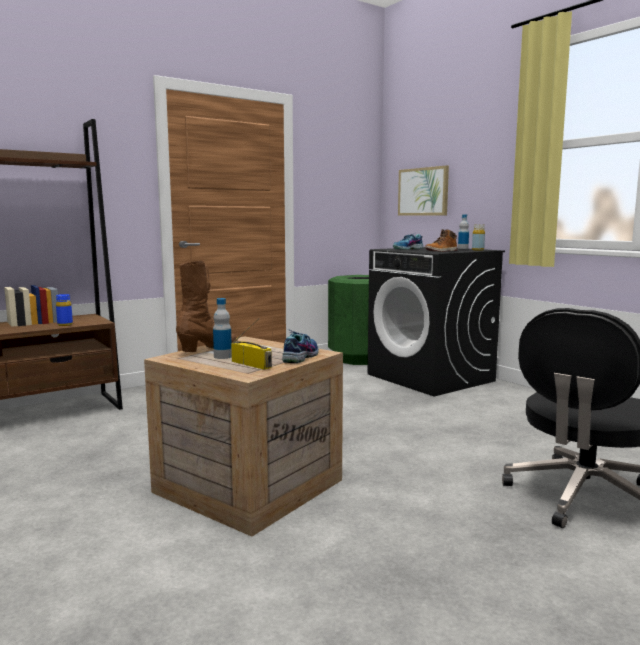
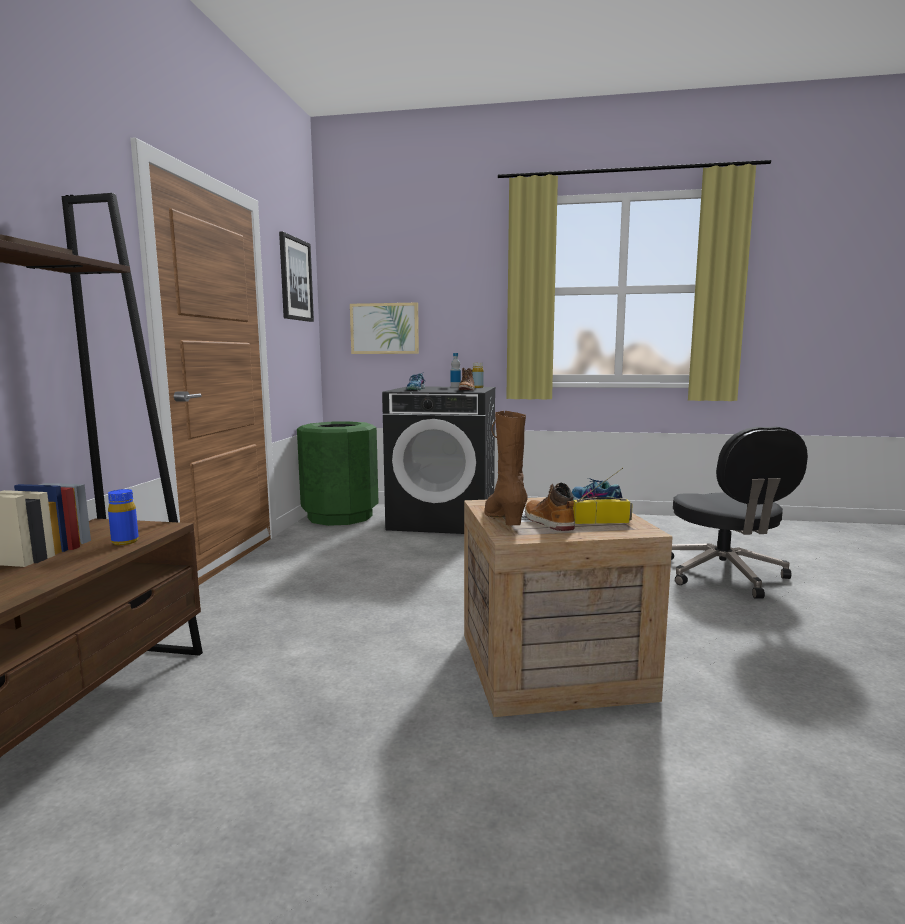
camera: 45 degrees left, 0 degrees up
bottle [213,298,232,359] -> boot [525,483,575,531]
none -> picture [279,232,314,322]

